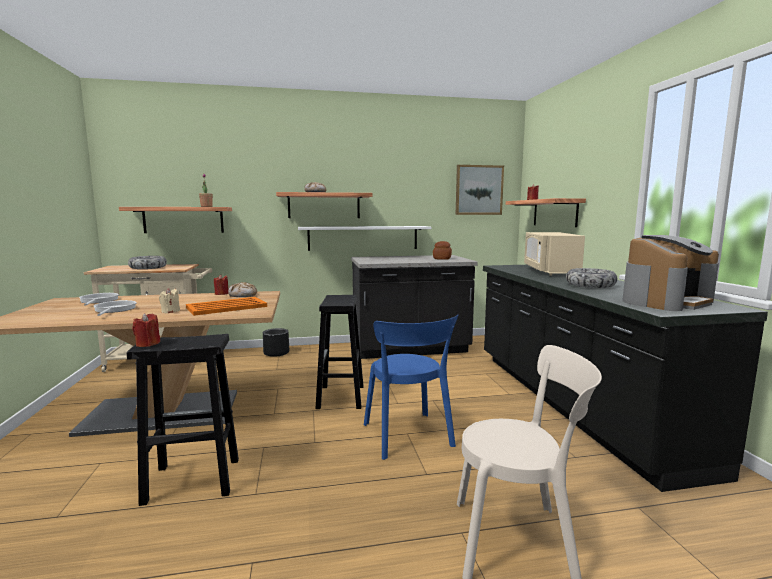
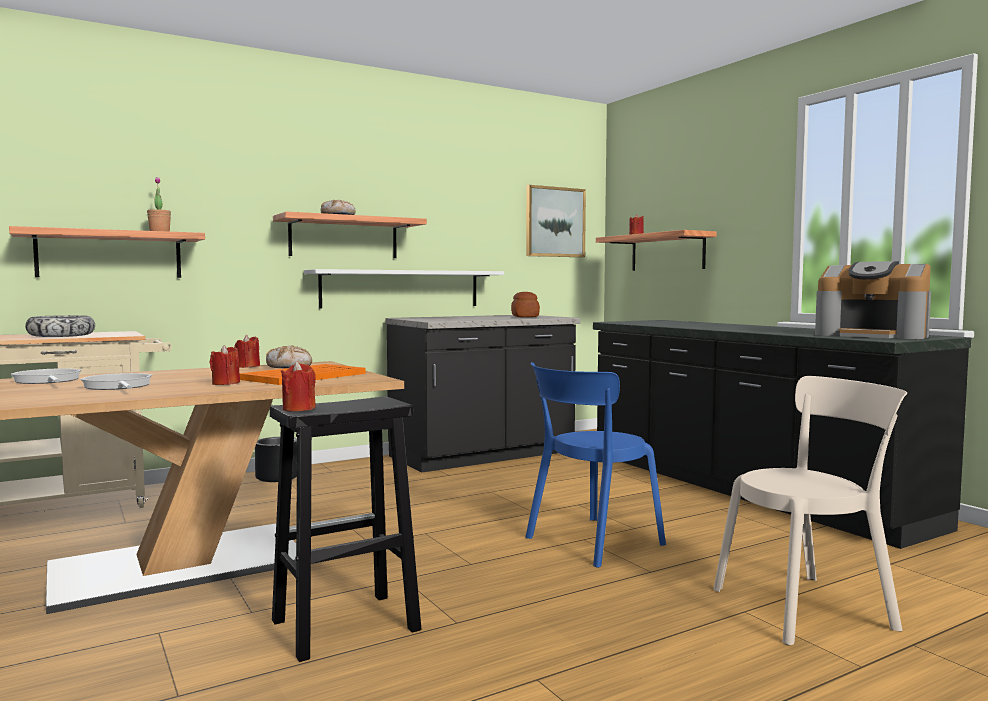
camera: 20 degrees left, 5 degrees down
beige candle [159,288,180,313] -> red candle [210,345,240,385]
black stool [315,295,364,409] -> none
blue chair [364,315,458,460] -> blue chair turned 90 degrees clockwise [525,362,666,568]
beige microwave [524,232,585,276] -> none
bowl [566,268,617,288] -> none
coffee machine [622,235,719,311] -> coffee machine turned 90 degrees clockwise [815,261,931,339]

